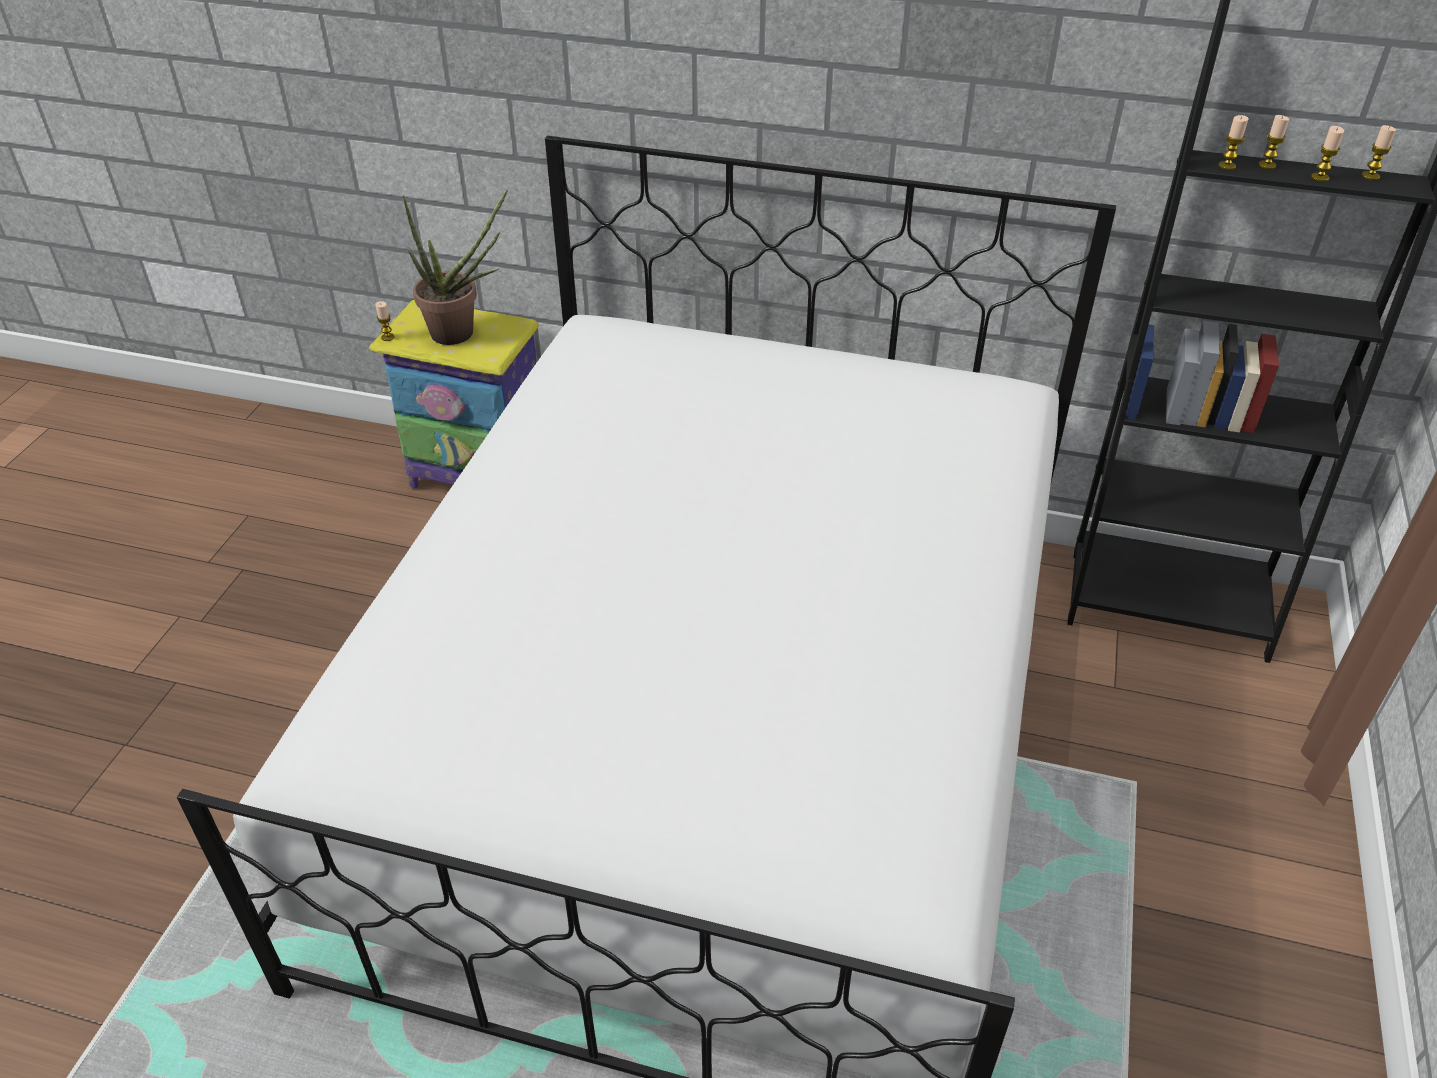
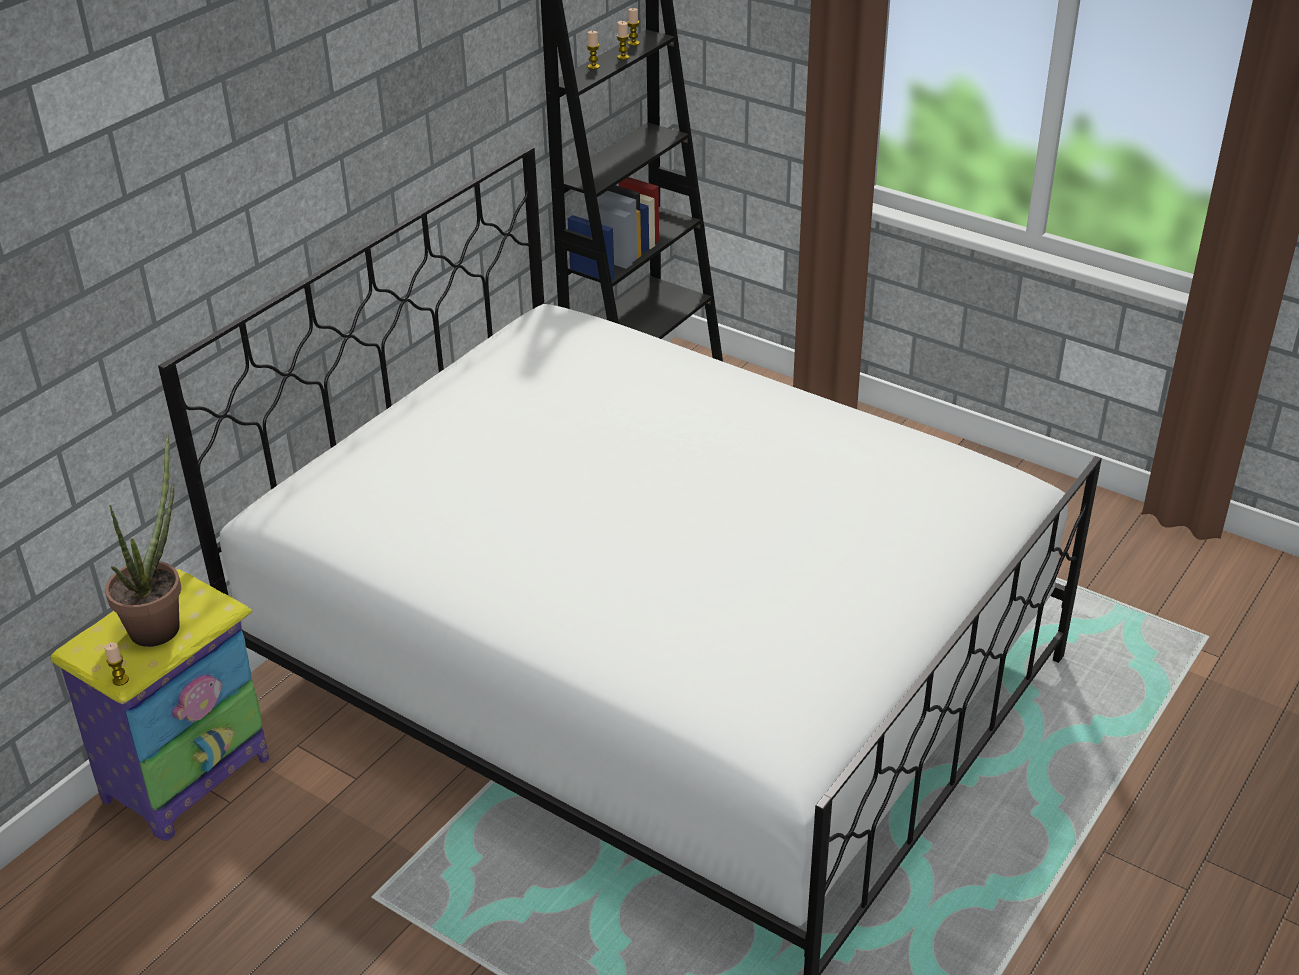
camera: 70 degrees left, 5 degrees down
candle [1218,115,1249,170] -> none

